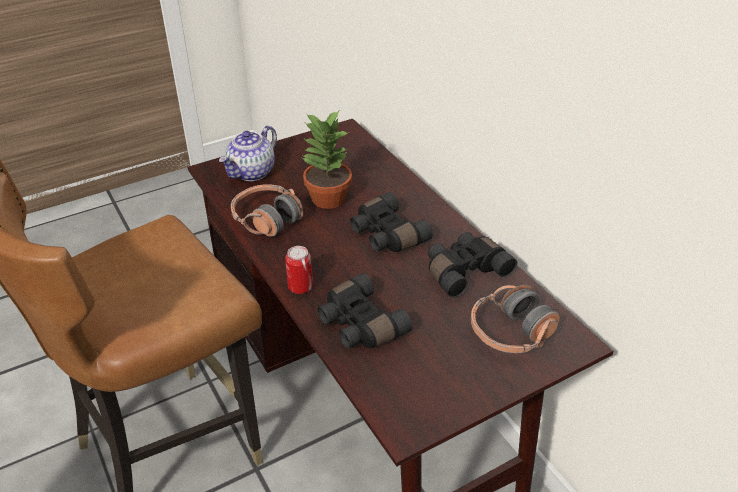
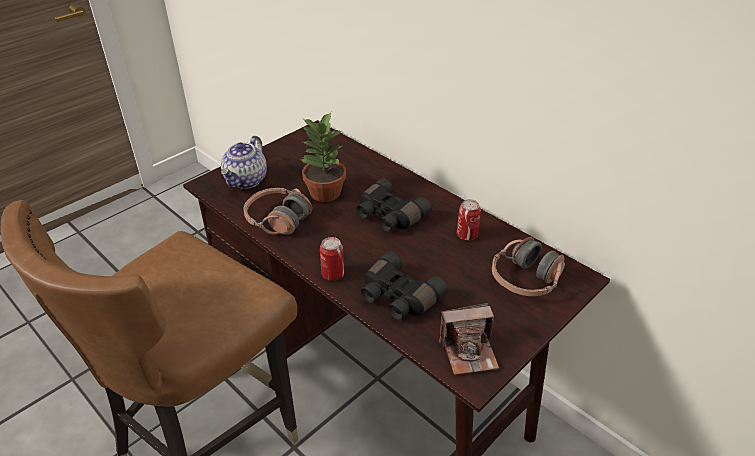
camera: 15 degrees left, 0 degrees up
black binoculars [428,232,517,298] -> can [457,199,481,240]
none -> camera [439,303,499,375]

